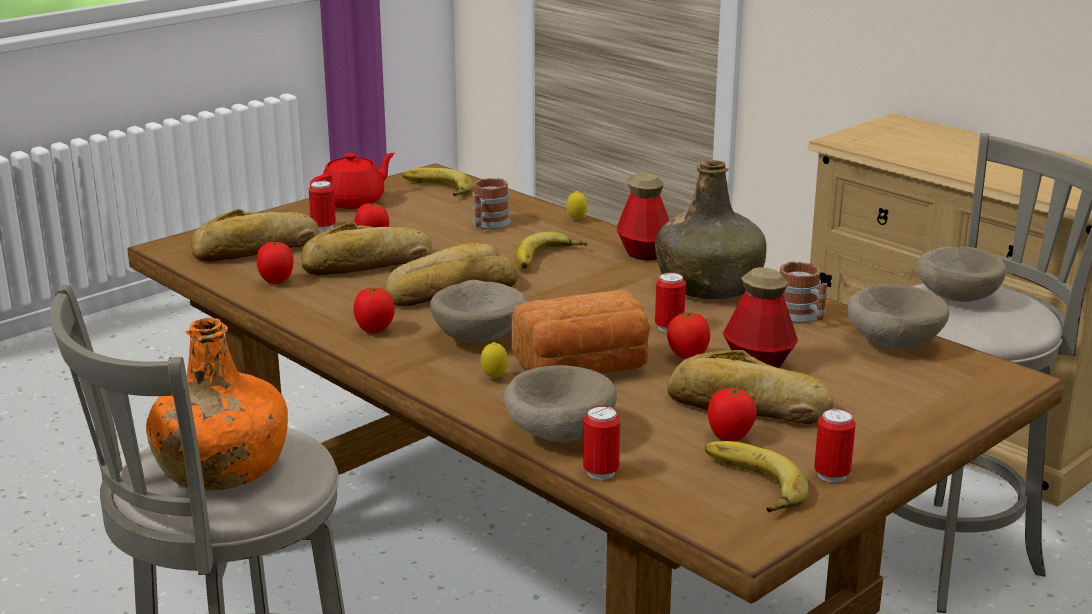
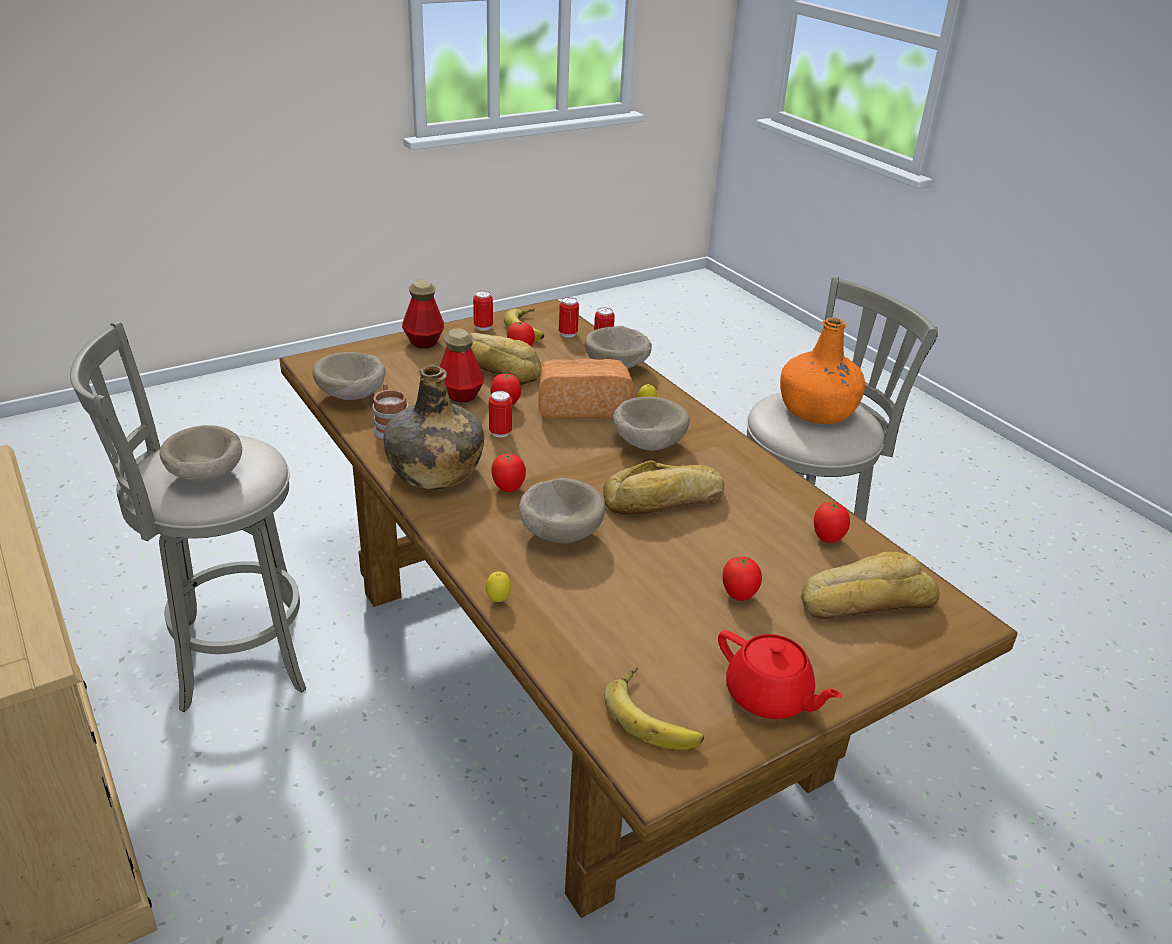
camera: 170 degrees left, 10 degrees up
bread [301,222,432,275] -> none
can [309,180,336,231] -> can moved to [559,297,579,337]
red teapot [310,153,395,209] -> red teapot turned 105 degrees counterclockwise [718,630,843,719]
tomato [353,287,395,334] -> tomato moved to [491,453,526,492]
mug [472,178,511,229] -> none
banana [515,231,587,270] -> beige bowl [519,478,605,543]
bottle [617,172,669,260] -> bottle moved to [402,280,444,348]

